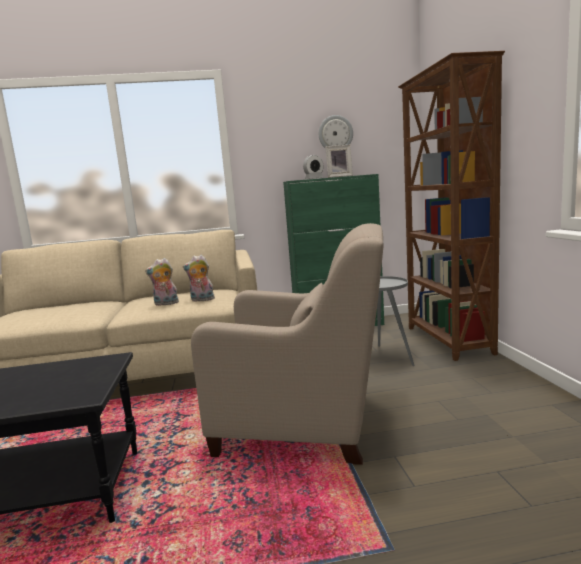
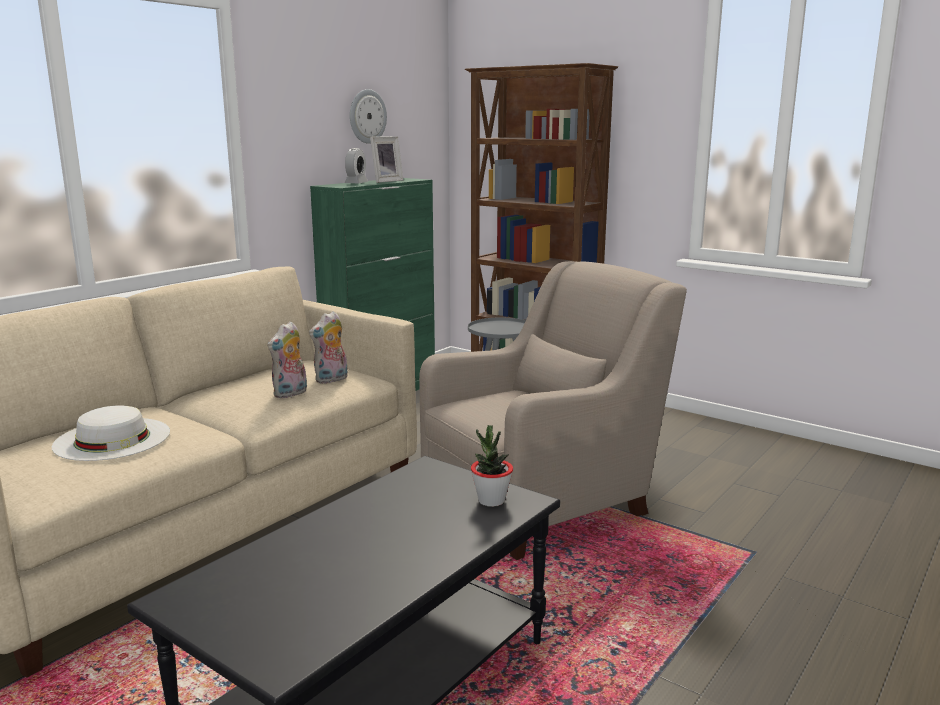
camera: 45 degrees left, 5 degrees up
none -> white hat [52,405,170,461]
none -> potted plant [471,425,513,507]

